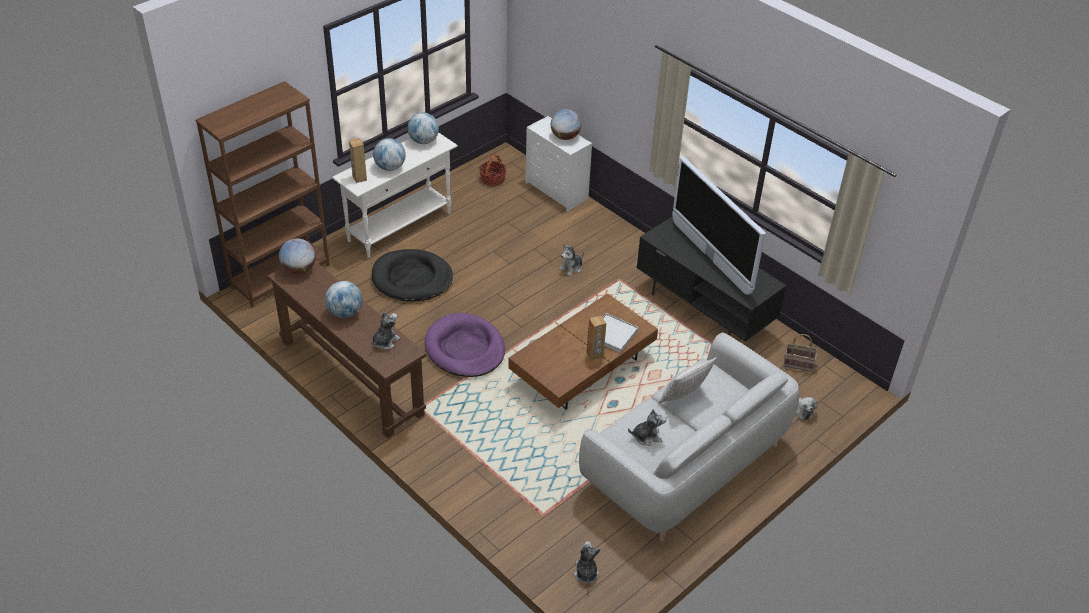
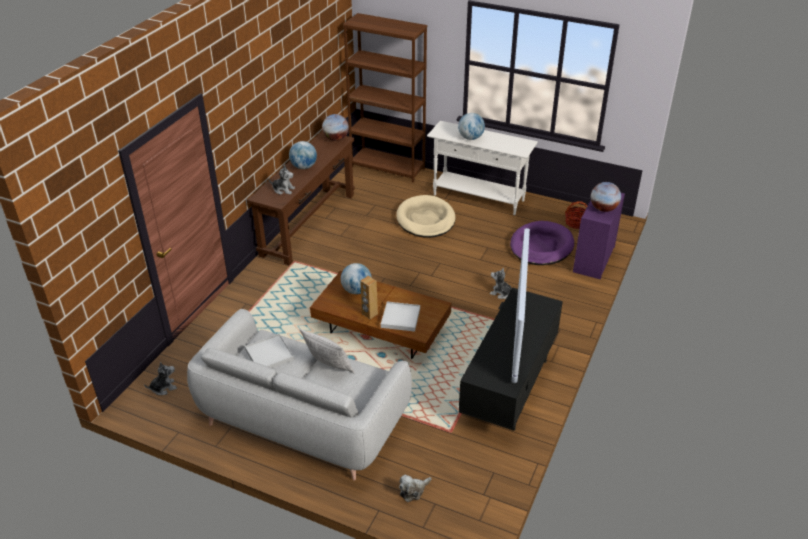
camera: 70 degrees right, 5 degrees down
brown speaker [349,138,367,183] -> none
black dog bed [372,249,453,302] -> beige dog bed [396,195,456,238]
globe [407,112,439,144] -> globe moved to [341,263,372,294]
purple dog bed [425,313,505,377] -> purple dog bed moved to [510,221,574,265]
white dresser [525,116,592,212] -> purple dresser [573,193,625,280]
plush toy [628,409,667,446] -> white tray [245,334,294,368]
television [672,156,766,295] -> television turned 150 degrees clockwise [512,228,530,383]
basket [783,334,817,372] -> none

